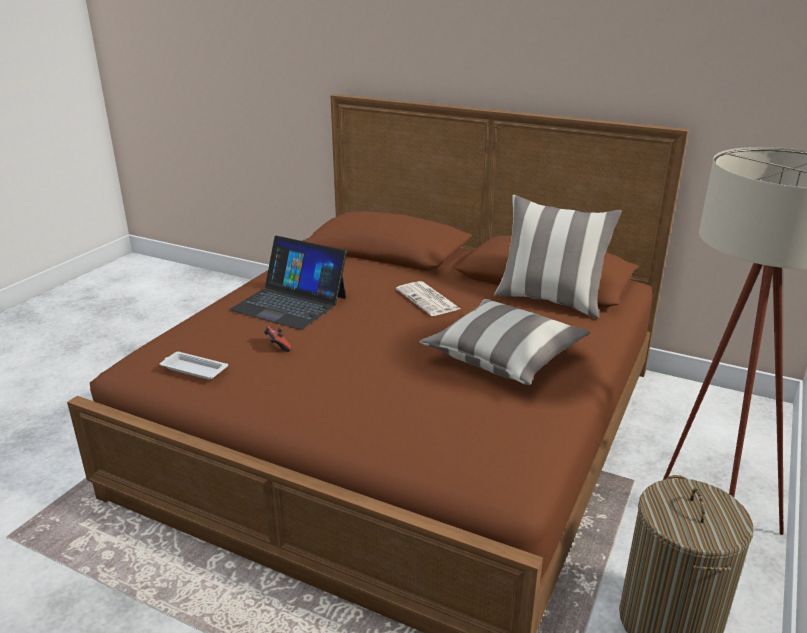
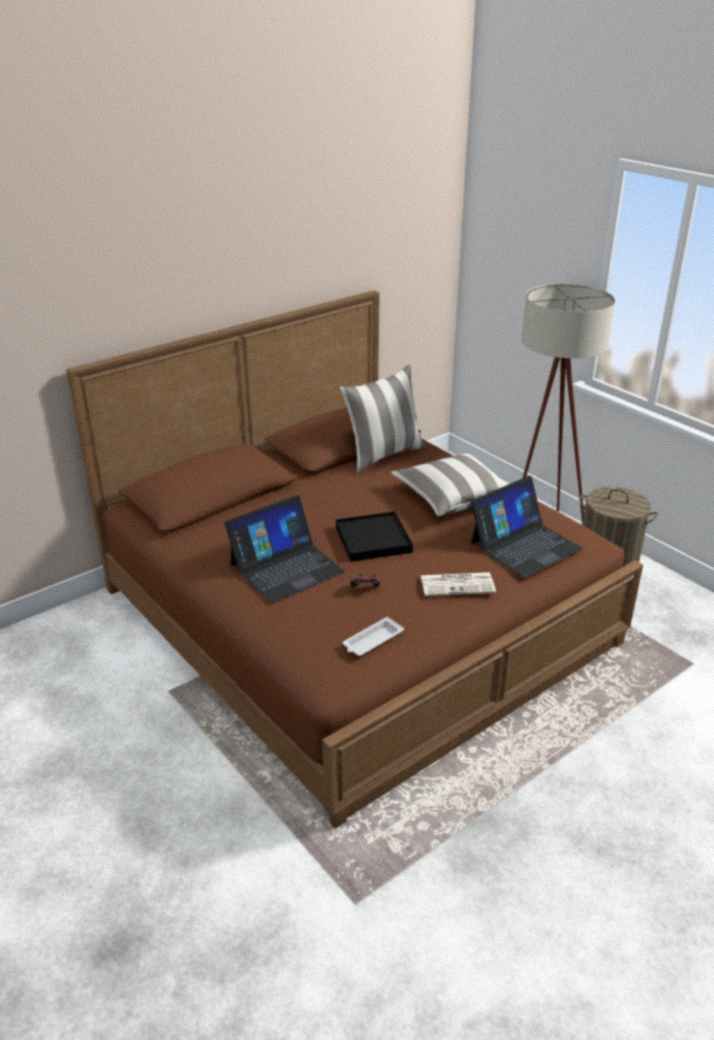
camera: 65 degrees left, 5 degrees up
newspaper [396,281,460,316] -> newspaper moved to [420,572,496,596]
none -> black tray [336,511,413,562]
none -> laptop [471,476,583,578]

